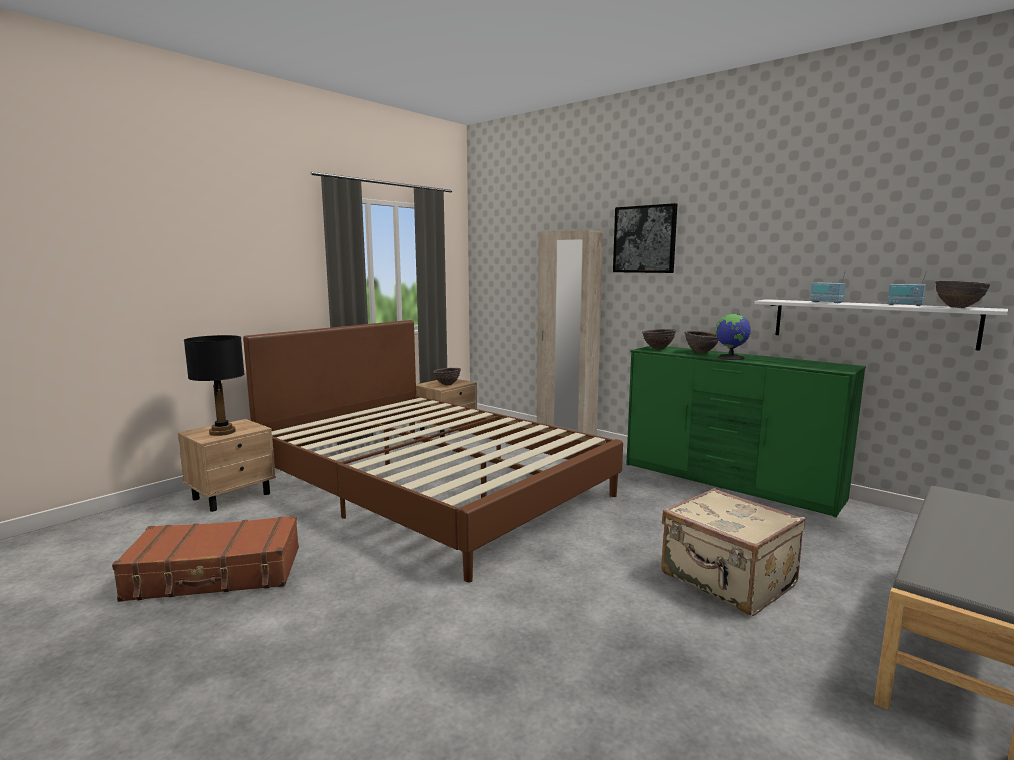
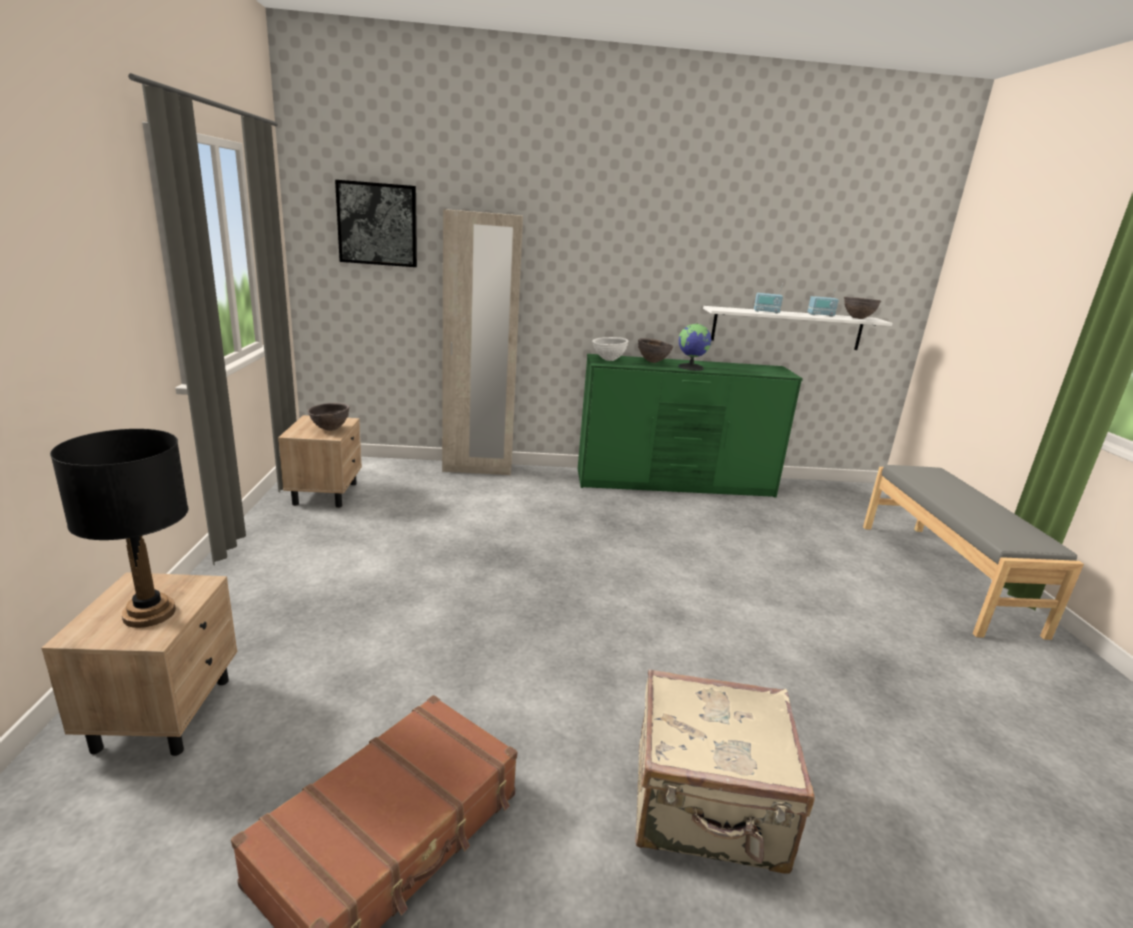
camera: 45 degrees left, 10 degrees up
brown bed [243,320,623,582] -> none
picture [613,203,677,273] -> picture moved to [335,180,417,267]
brown bowl [642,329,676,349] -> white bowl [592,337,628,361]
beige suitcase [661,488,805,616] -> beige suitcase moved to [635,669,815,874]

